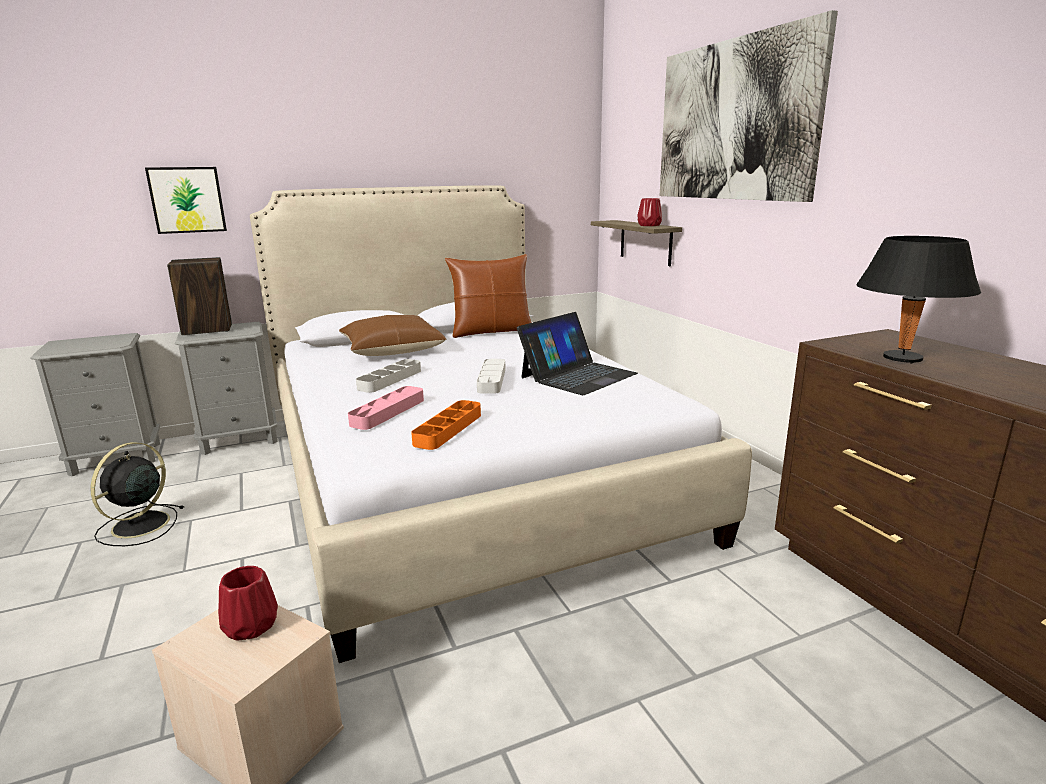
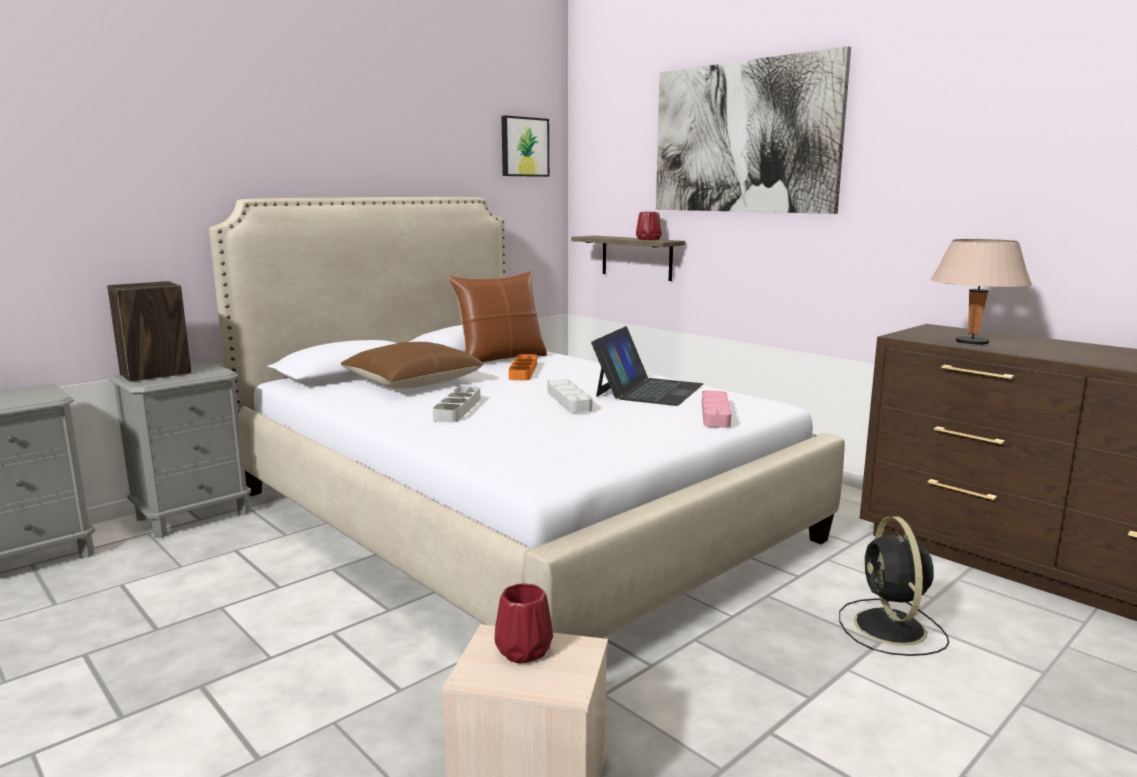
camera: 20 degrees left, 5 degrees down
black fan [90,442,184,546] -> black fan moved to [839,516,949,656]
picture [145,167,227,234] -> picture moved to [501,115,549,177]
pink tray [348,386,424,430] -> pink tray moved to [702,391,731,428]
orange tray [411,400,481,450] -> orange tray moved to [509,354,537,380]
black table lamp [856,236,981,364] -> beige table lamp [931,239,1031,345]

